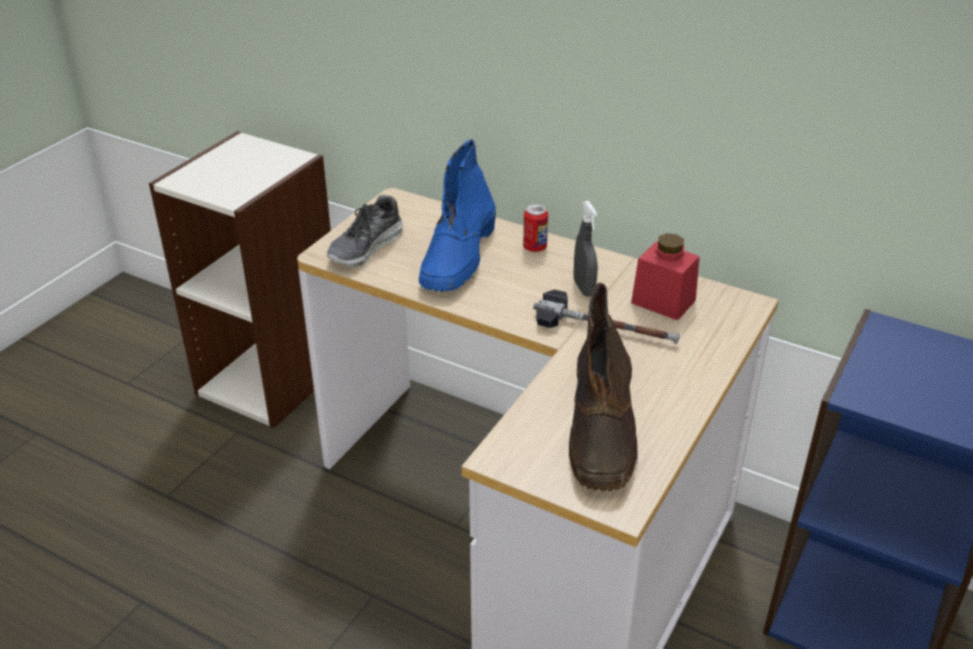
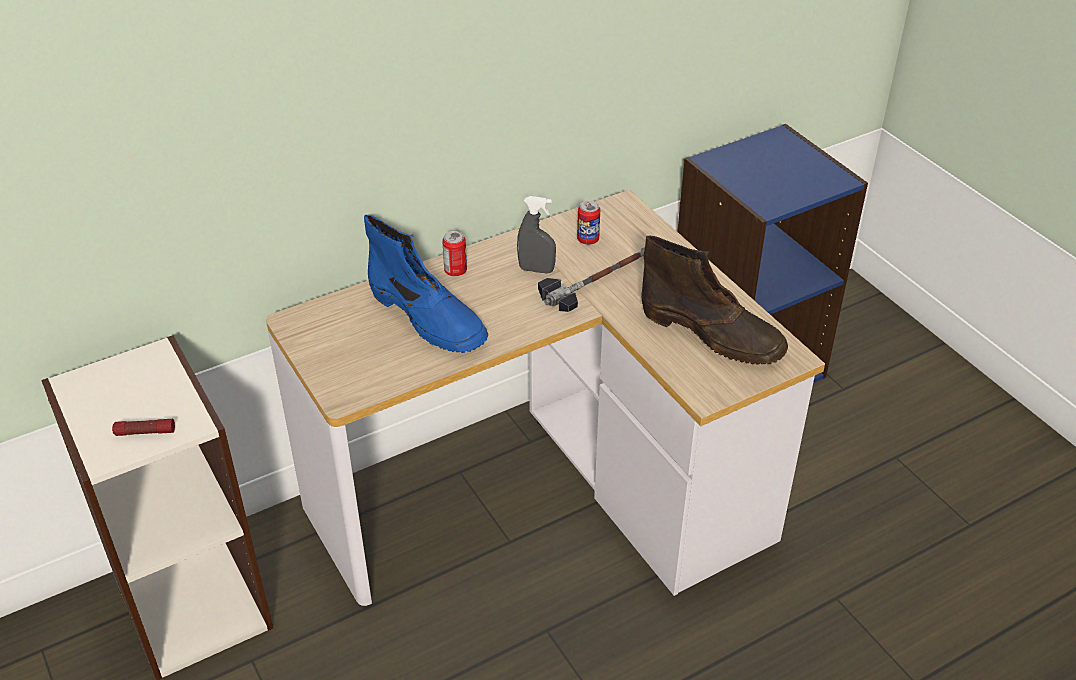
camera: 60 degrees left, 5 degrees up
shoe [326,195,403,267] -> none
red jar [631,233,700,321] -> can [577,200,600,245]
none -> flashlight [112,419,175,436]

